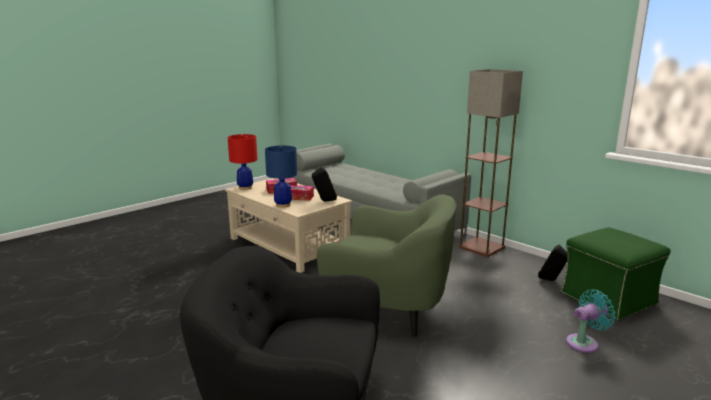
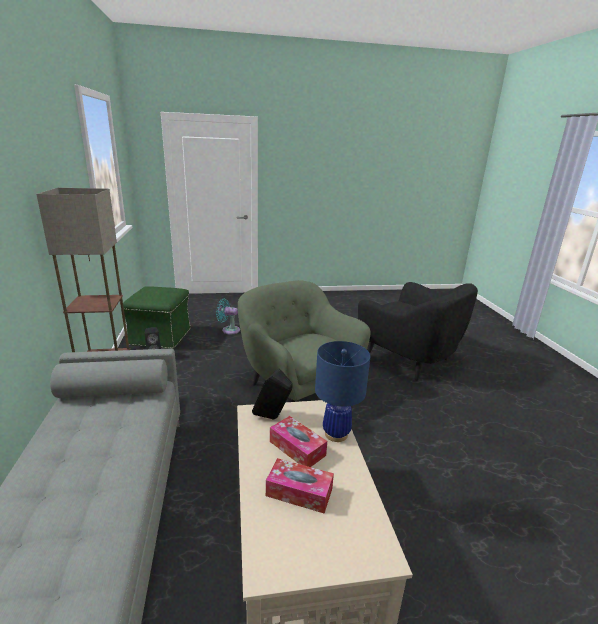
camera: 145 degrees left, 5 degrees up
red table lamp [228,134,258,190] -> none

